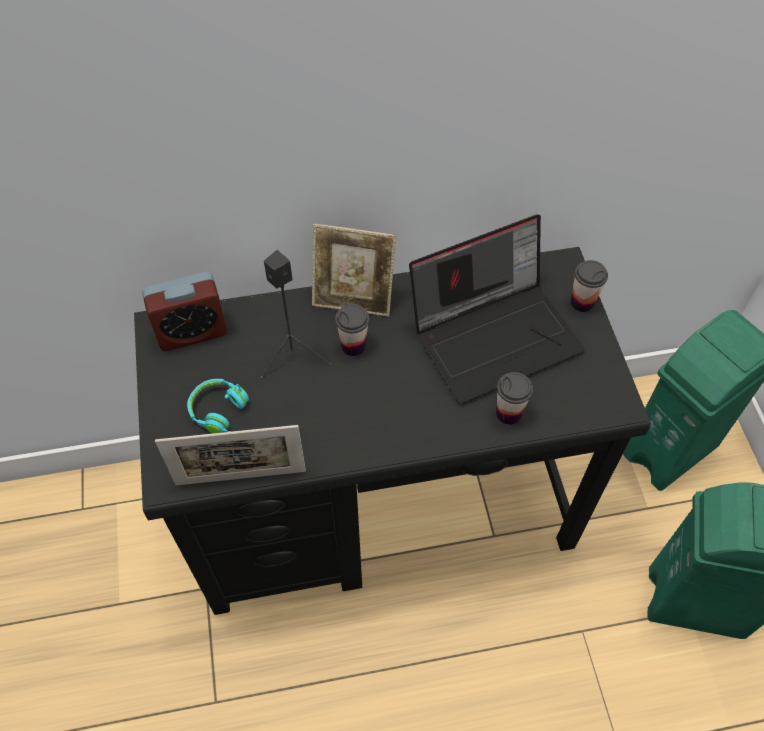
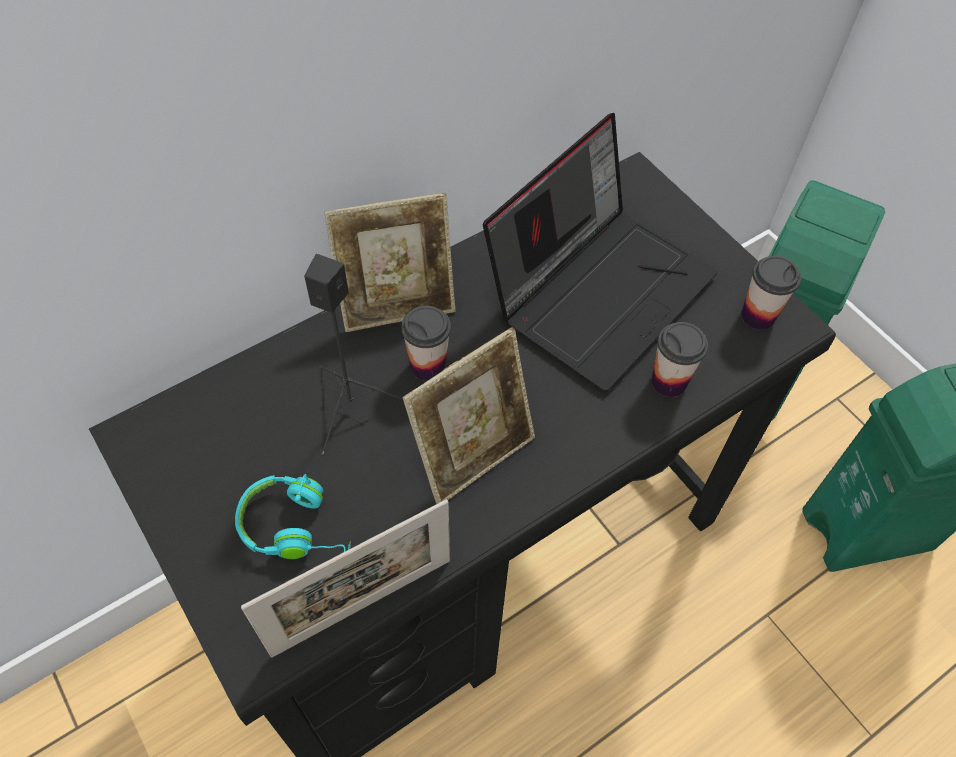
camera: 25 degrees left, 0 degrees up
alarm clock [142,272,228,351] -> none
cup [570,260,608,312] -> cup moved to [741,256,801,330]
none -> picture frame [402,327,535,504]

